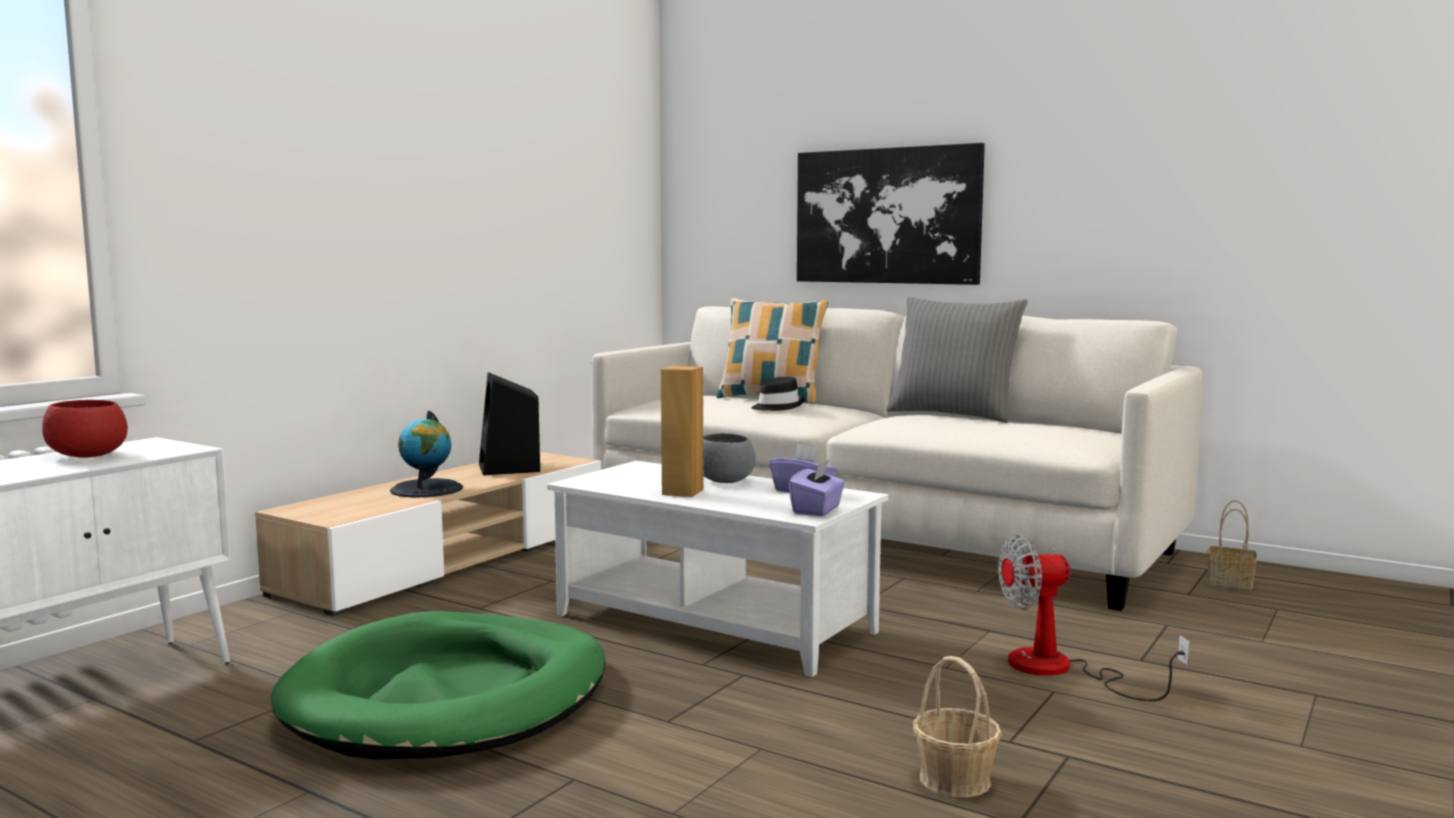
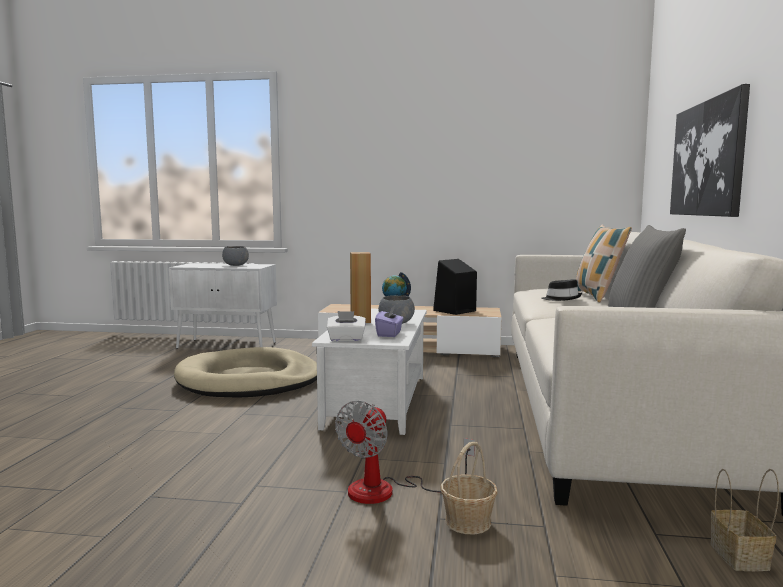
camera: 65 degrees right, 0 degrees up
red bowl [42,400,128,458] -> grey bowl [222,246,249,266]
green dog bed [270,611,605,760] -> beige dog bed [174,347,317,398]
purple tissue box [789,460,845,516] -> white tissue box [327,311,366,342]
basket [913,656,1002,798] -> basket moved to [441,442,498,535]
fan [998,534,1190,701] -> fan turned 120 degrees counterclockwise [335,400,475,504]

